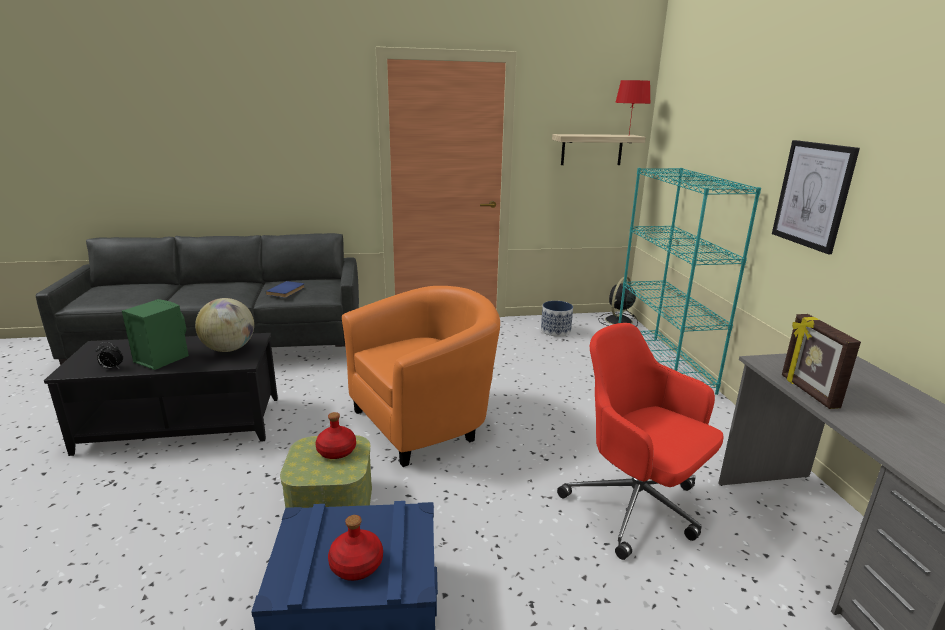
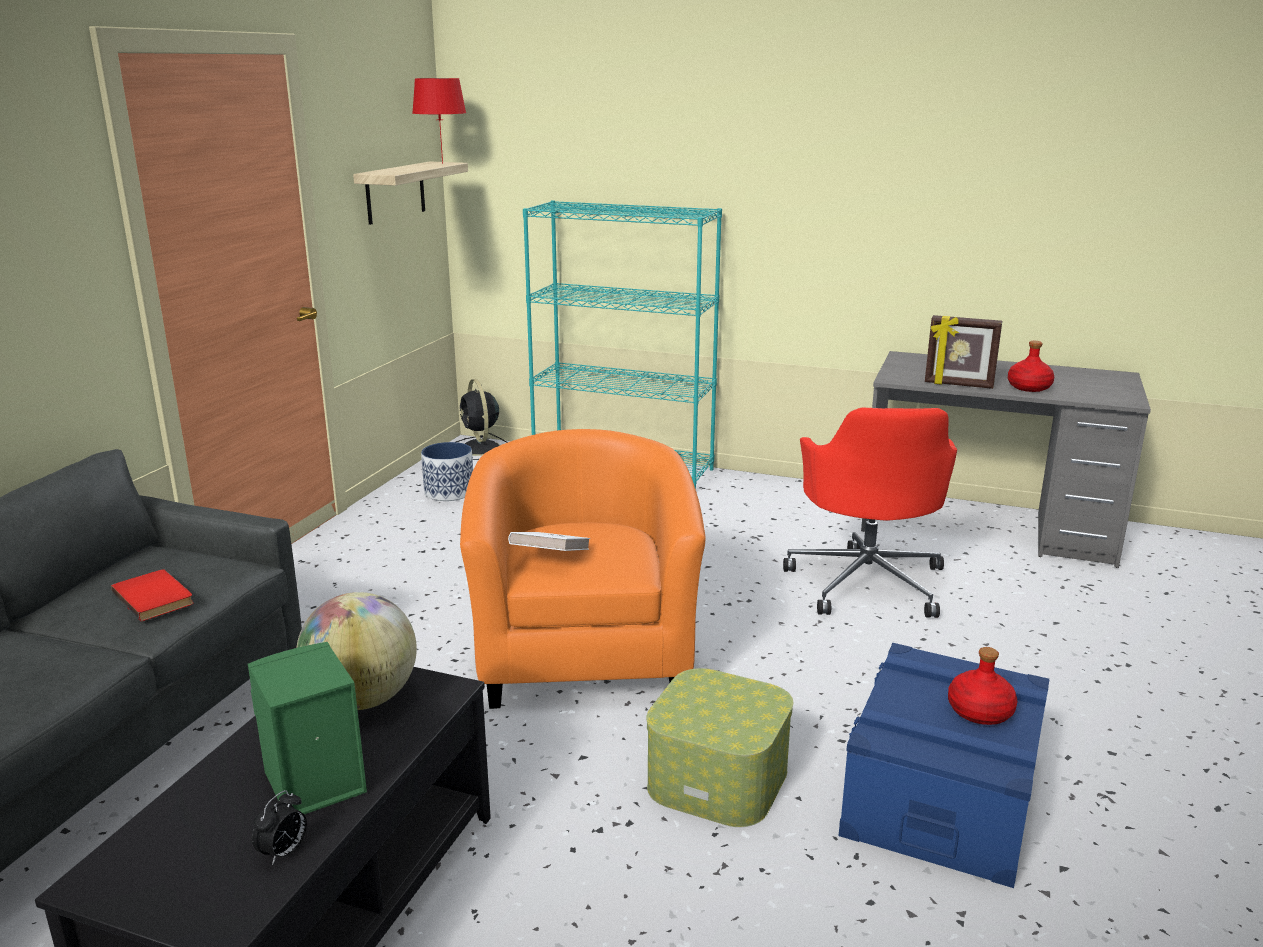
camera: 60 degrees left, 0 degrees up
blue book [266,281,305,298] -> red book [111,569,194,621]
red bottle [316,412,356,459] -> red bottle moved to [1008,341,1054,392]
red office chair [557,323,723,560] -> red office chair turned 75 degrees counterclockwise [783,408,957,618]
picture [772,140,860,254] -> none
none -> white book [508,532,590,551]

